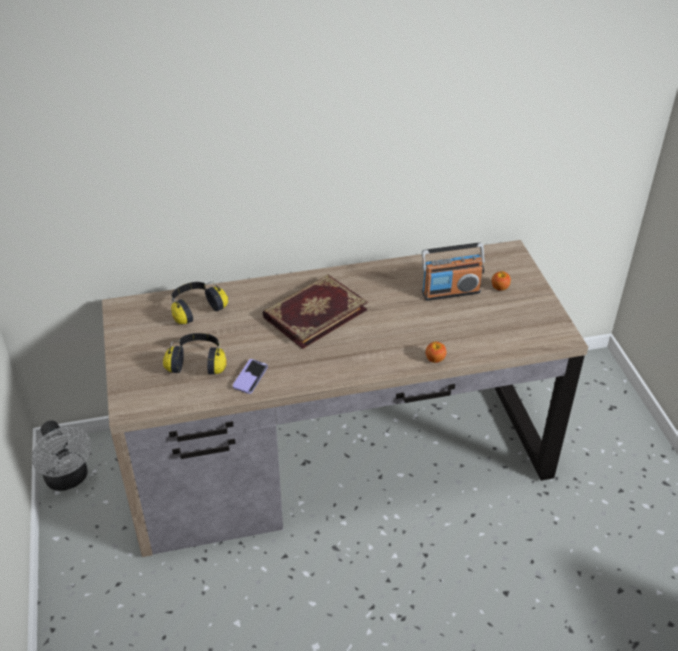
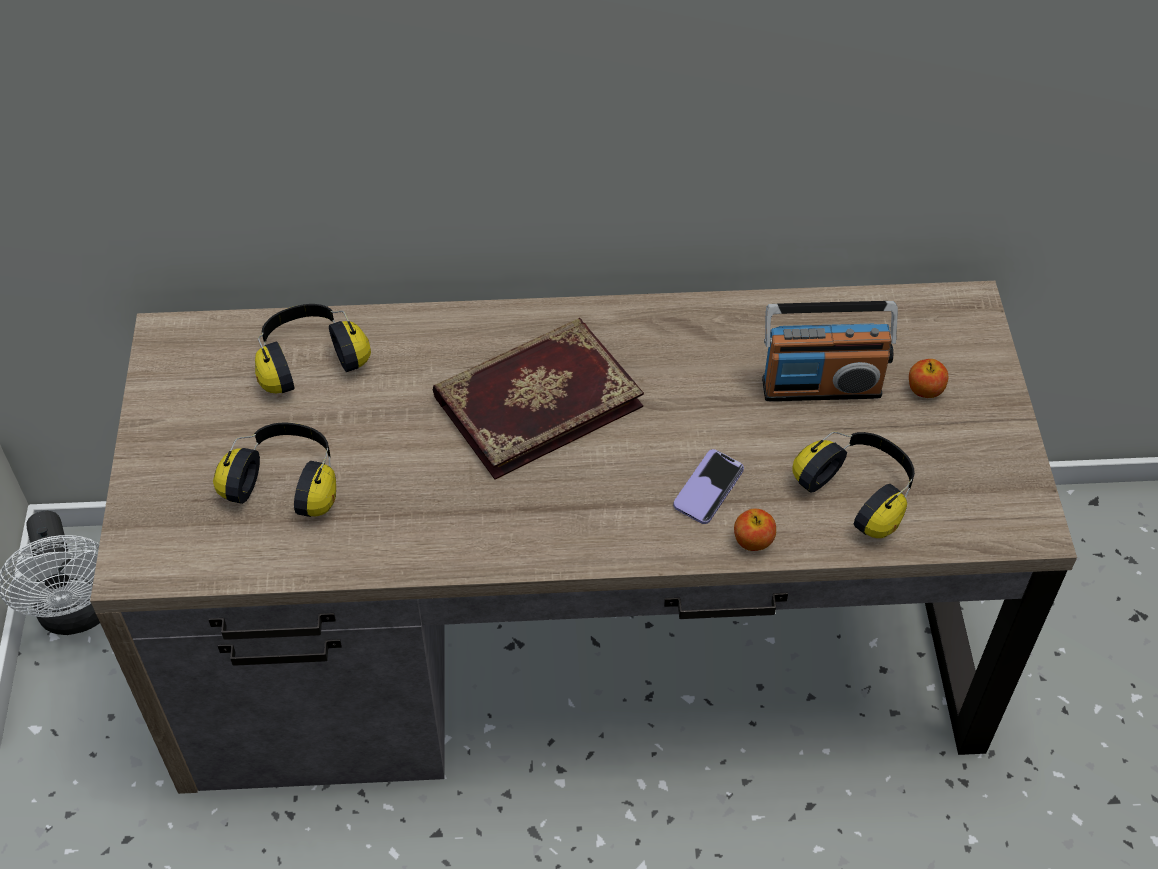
camera: 10 degrees right, 10 degrees up
phone [233,359,268,394] -> phone moved to [673,449,744,524]
none -> headphones [792,431,915,538]

